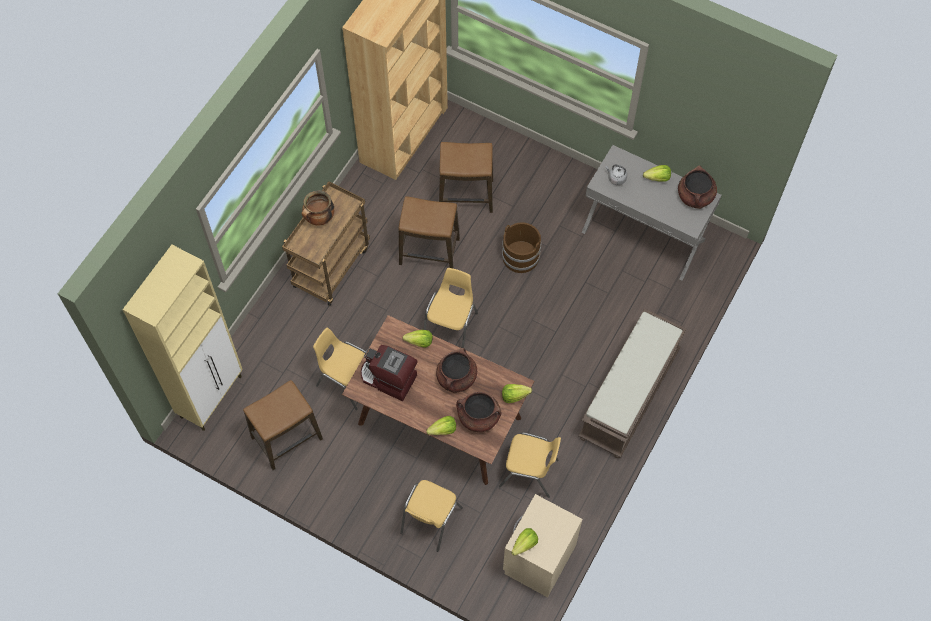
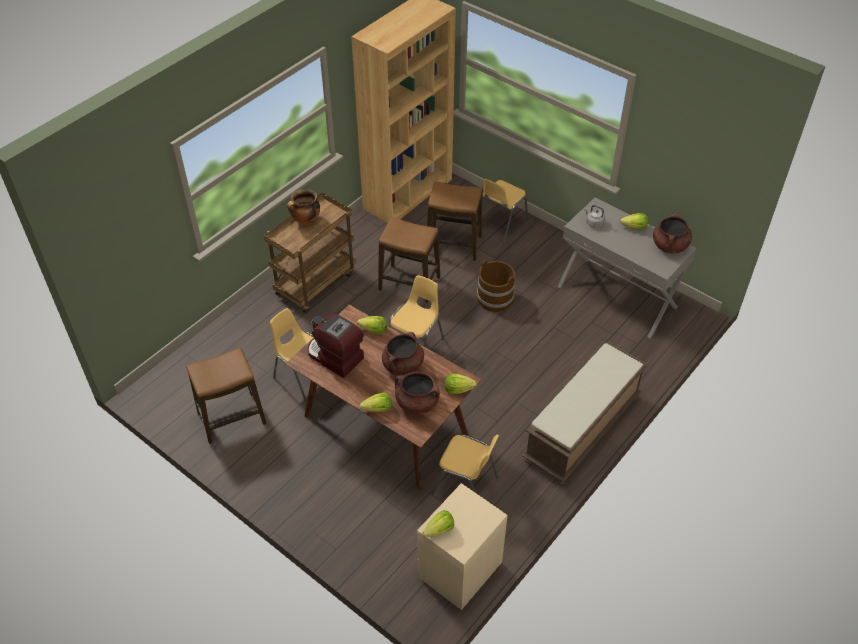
camera: 10 degrees right, 15 degrees down
beige cabinet [122,245,243,431] -> none
yellow chair [400,480,463,552] -> yellow chair moved to [477,179,528,243]

